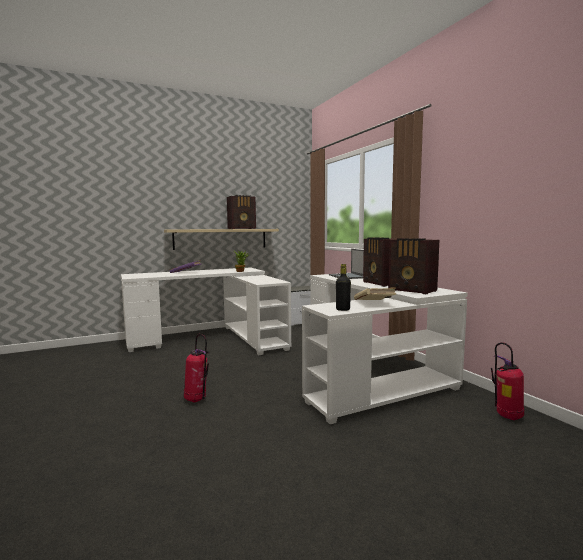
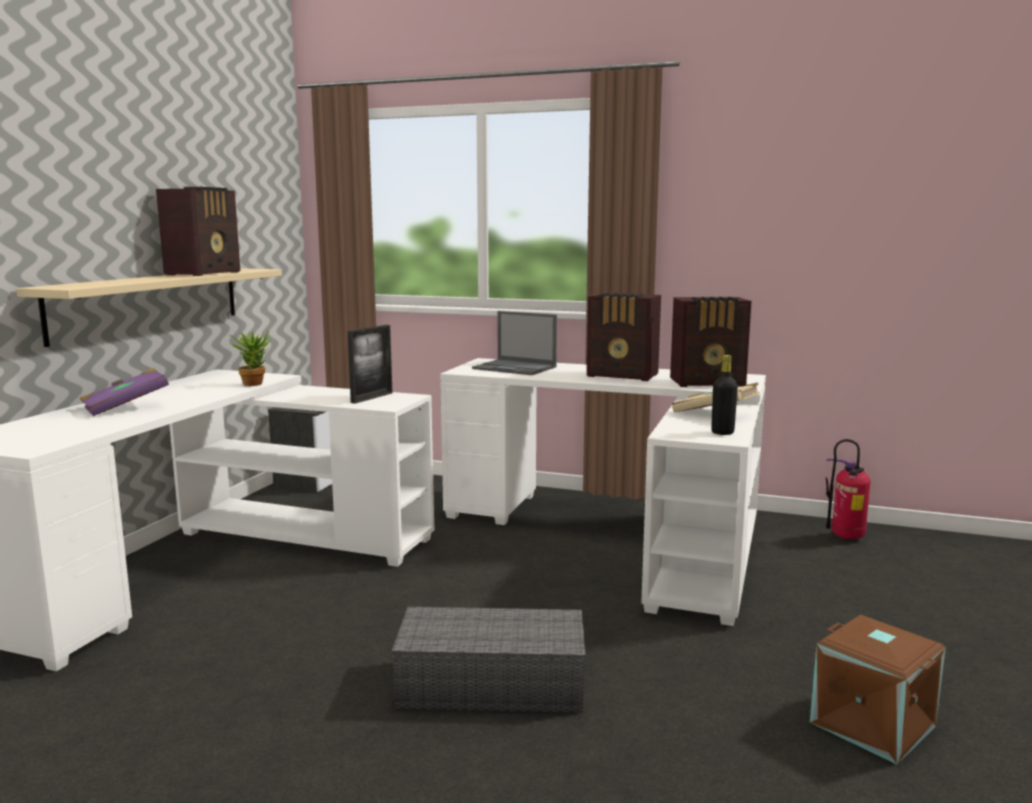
camera: 45 degrees left, 5 degrees up
fire extinguisher [184,334,209,403] -> grey storage box [392,607,586,713]
none -> picture frame [348,325,392,404]
none -> brown storage box [810,614,946,764]

